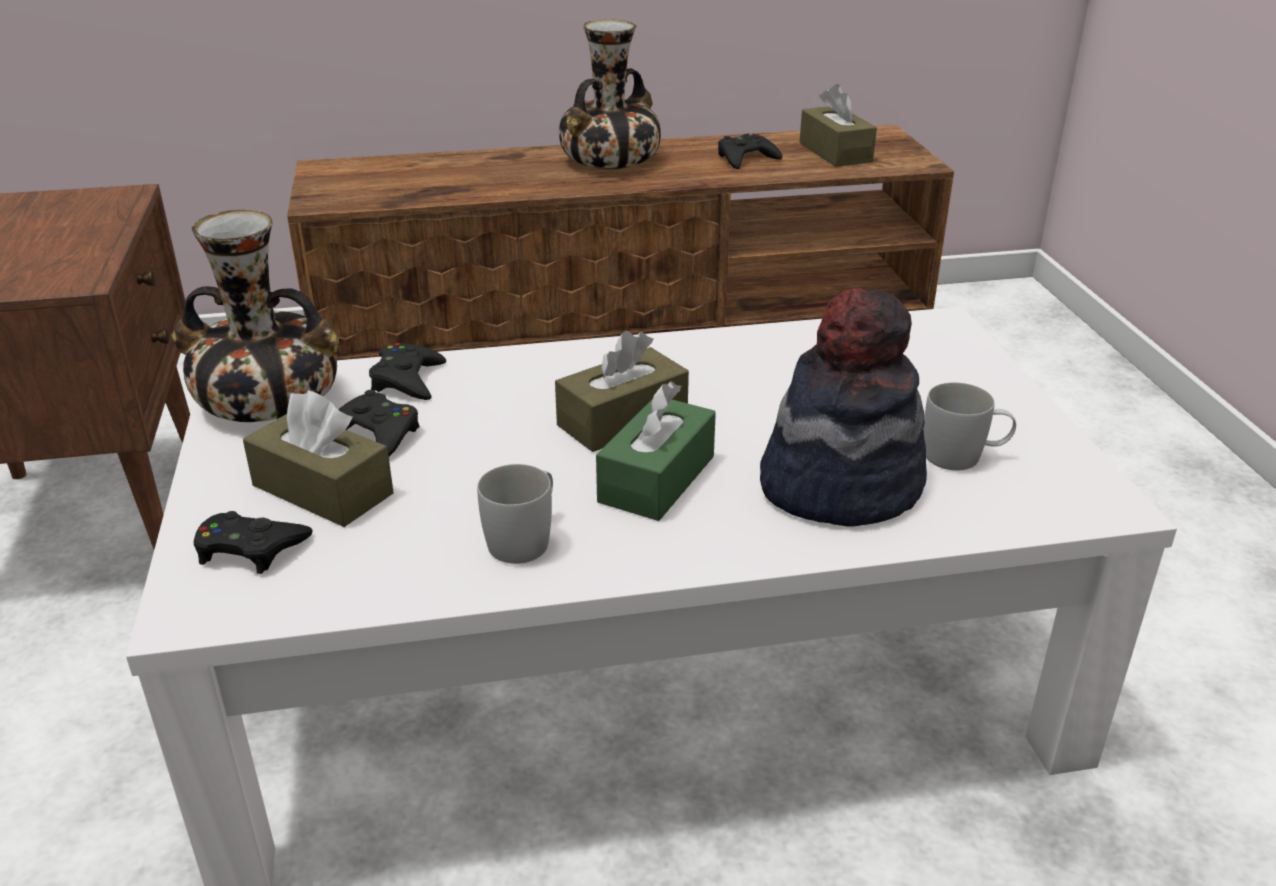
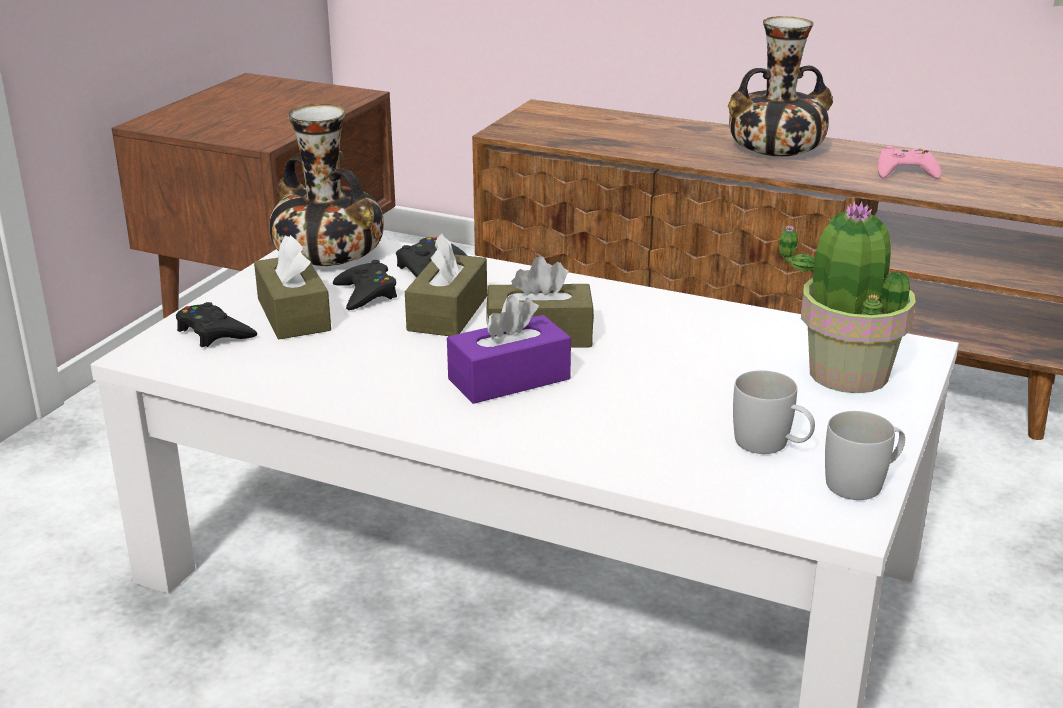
camera: 35 degrees right, 5 degrees down
white mug [477,464,553,564] -> white mug moved to [825,411,905,500]
green tissue box [596,381,716,521] -> purple tissue box [447,295,571,404]
black game controller [718,133,782,169] -> pink game controller [878,146,942,179]
hat [760,287,927,527] -> none
brown tissue box [800,84,877,167] -> brown tissue box moved to [405,233,487,336]
none -> potted plant [779,201,916,393]

